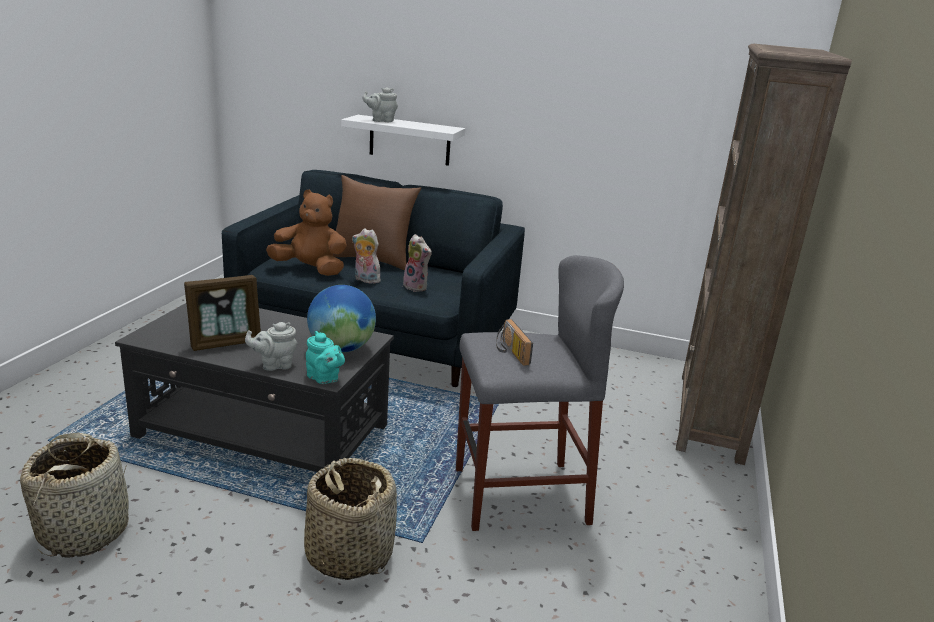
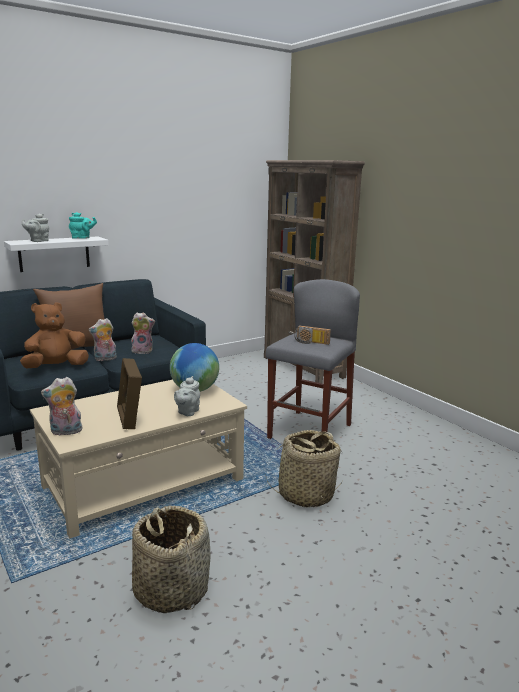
camera: 50 degrees left, 5 degrees down
black coffee table [115,303,394,472] -> beige coffee table [30,380,247,538]
picture frame [184,275,261,351] -> picture frame turned 150 degrees clockwise [117,358,142,429]
turquoise teapot [306,331,345,384] -> turquoise teapot moved to [69,212,97,239]
none -> plush toy [41,377,84,436]

